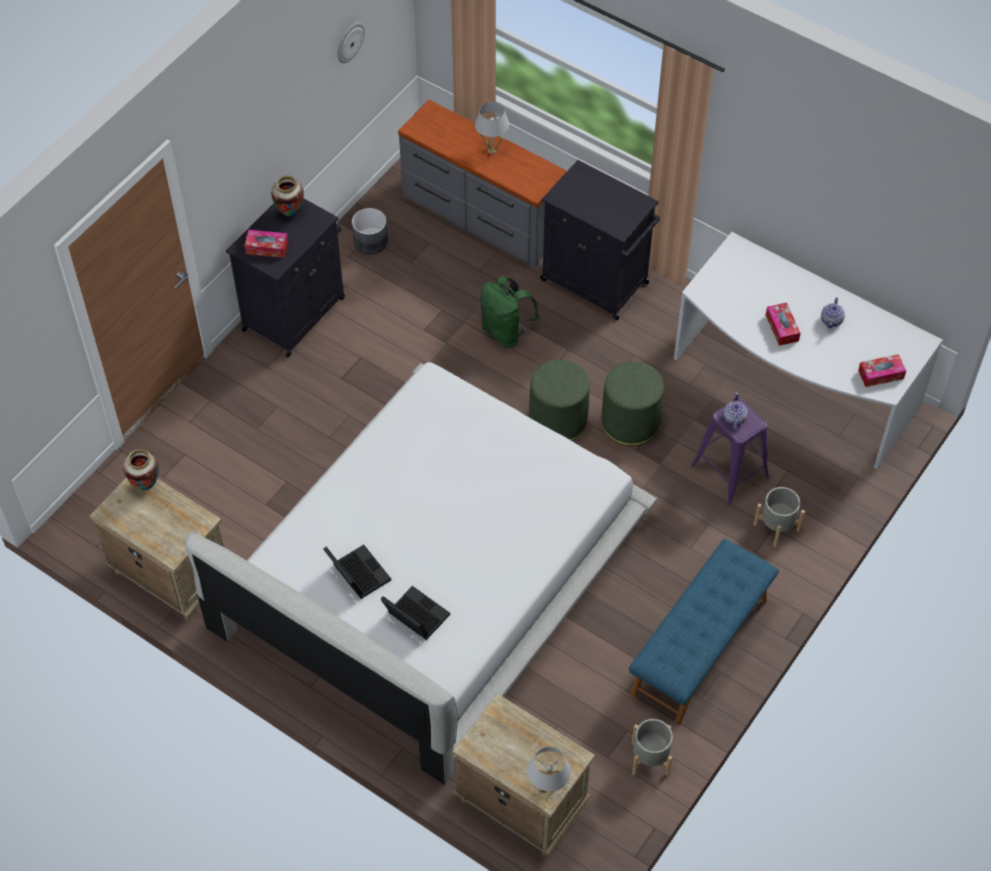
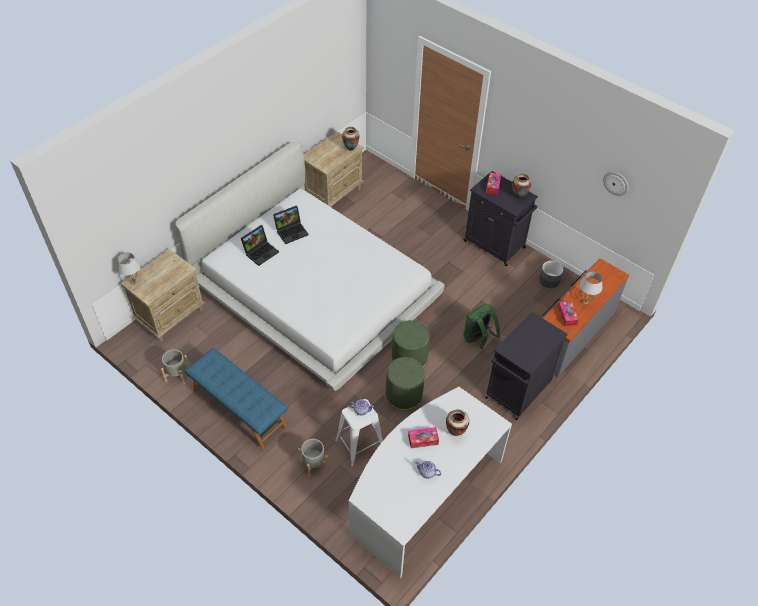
camera: 95 degrees right, 5 degrees down
purple stool [691,398,769,505] -> white stool [335,399,383,466]
tissue box [858,354,906,387] -> tissue box moved to [558,301,579,326]
none -> vase [446,409,469,436]

